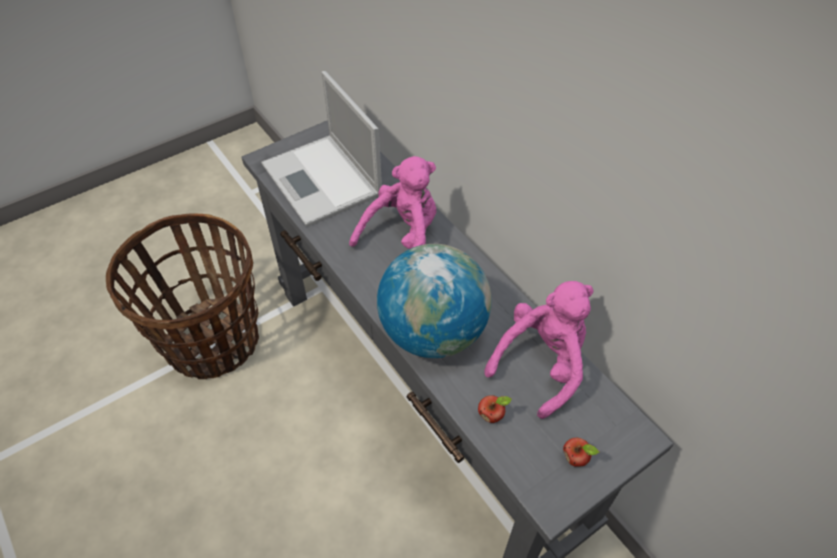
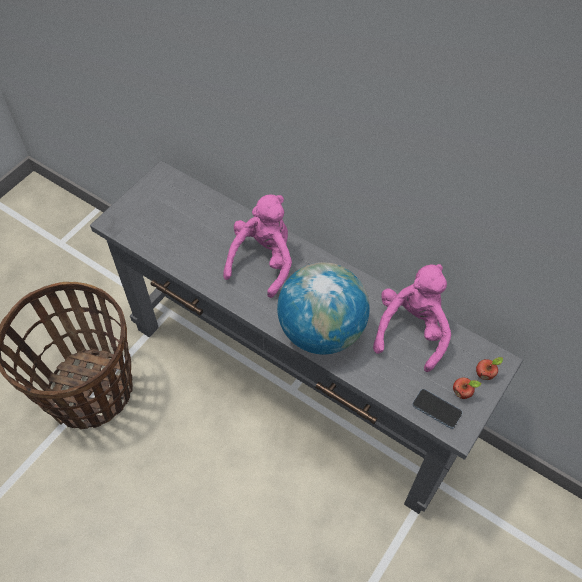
camera: 20 degrees left, 5 degrees up
laptop [261,71,382,227] -> none
apple [478,395,512,423] -> apple moved to [476,357,503,380]
none -> phone [412,389,462,429]

